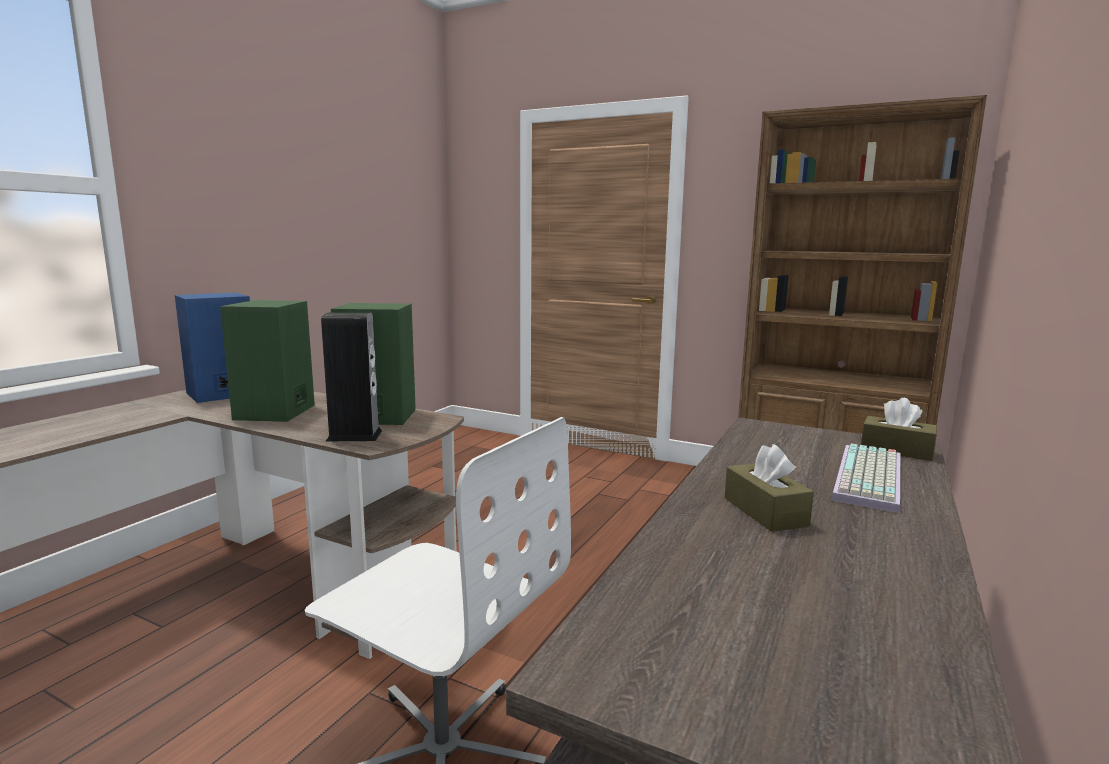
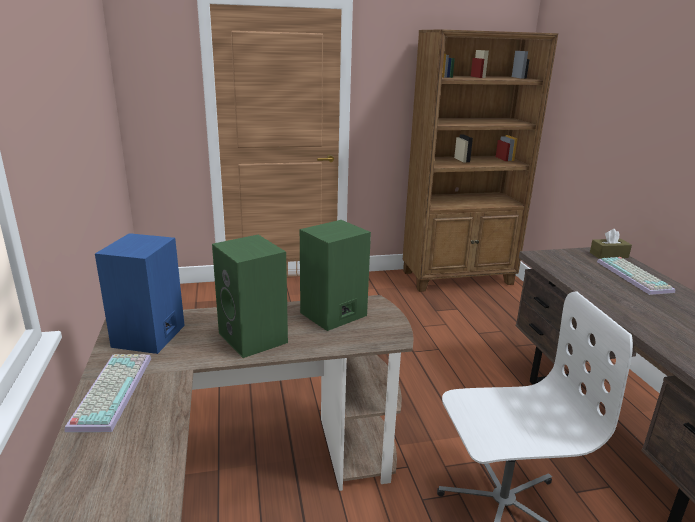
camera: 40 degrees left, 10 degrees up
speaker [321,313,382,441] -> none
brown tissue box [725,444,814,532] -> none
none -> keyboard [65,354,151,432]

